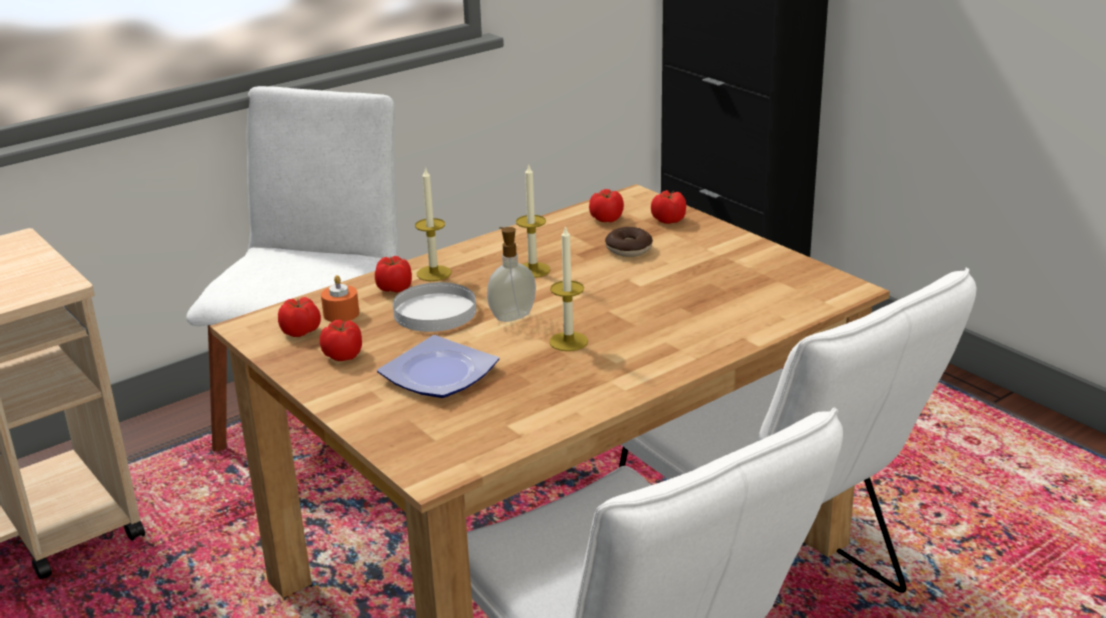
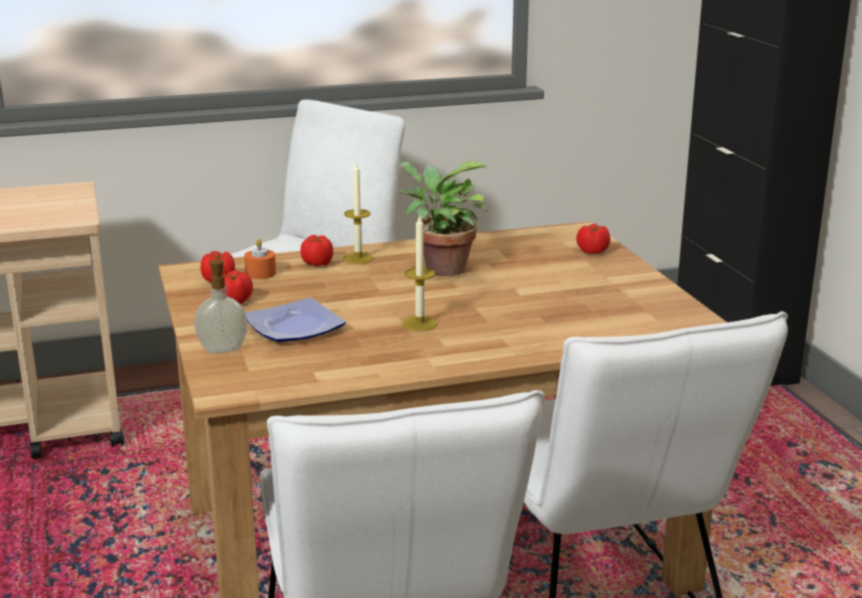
camera: 20 degrees right, 5 degrees down
white plate [393,282,476,332] -> none
soap dispenser [487,227,536,322] -> soap dispenser moved to [194,259,248,353]
candle [516,163,550,278] -> potted plant [399,161,488,276]
tomato [589,189,624,222] -> none
donut [605,227,653,257] -> none

